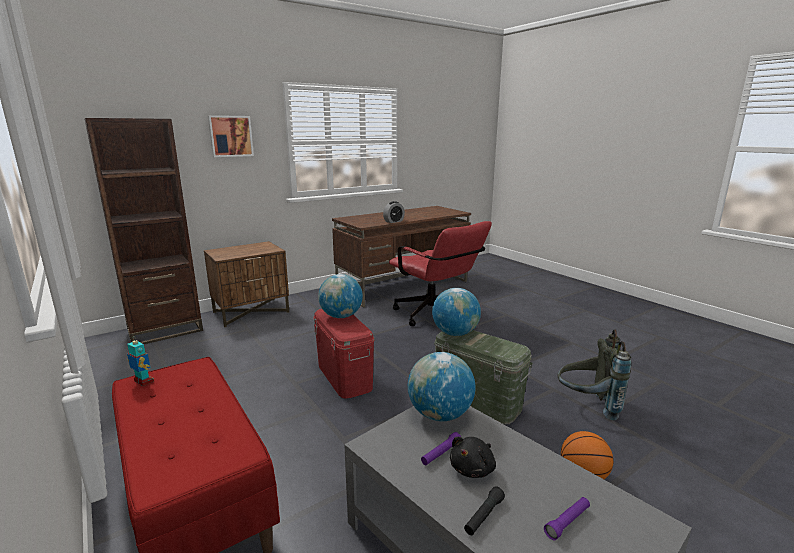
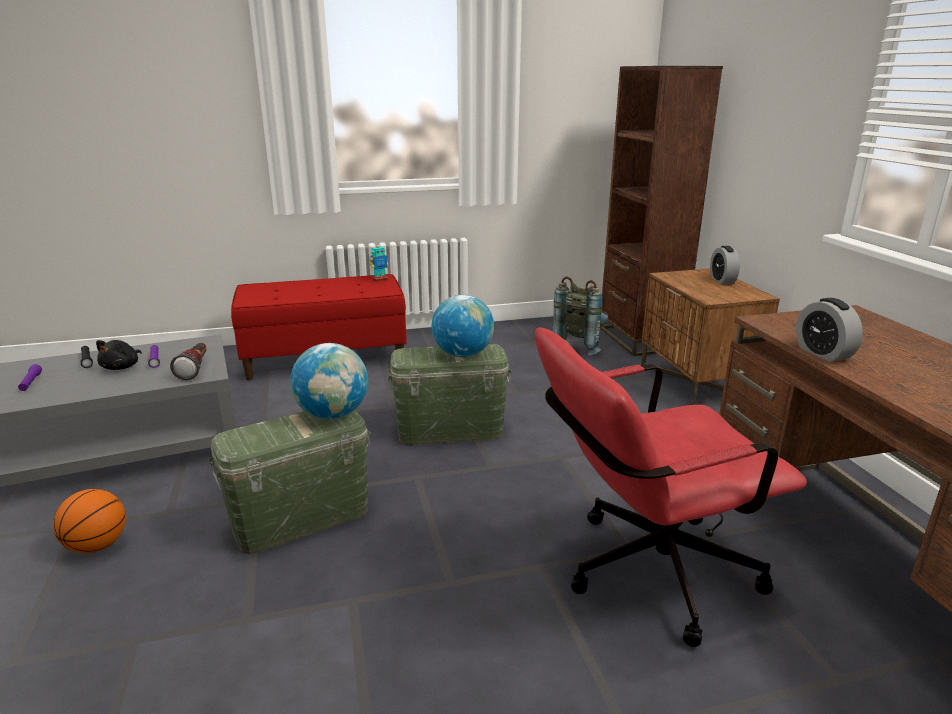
camera: 110 degrees right, 5 degrees up
picture [208,115,254,157] -> none
red storage box [313,309,375,399] -> green storage box [388,344,512,445]
globe [408,352,475,421] -> flashlight [170,343,207,380]
black plush toy [450,437,496,478] -> black plush toy turned 135 degrees counterclockwise [96,340,142,370]
grey backpack [557,329,631,420] -> grey backpack moved to [553,277,608,355]
none -> alarm clock [710,246,740,284]

